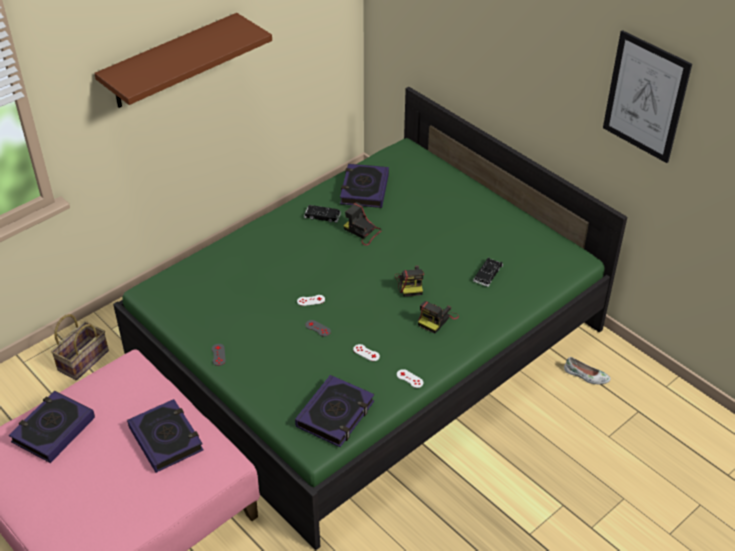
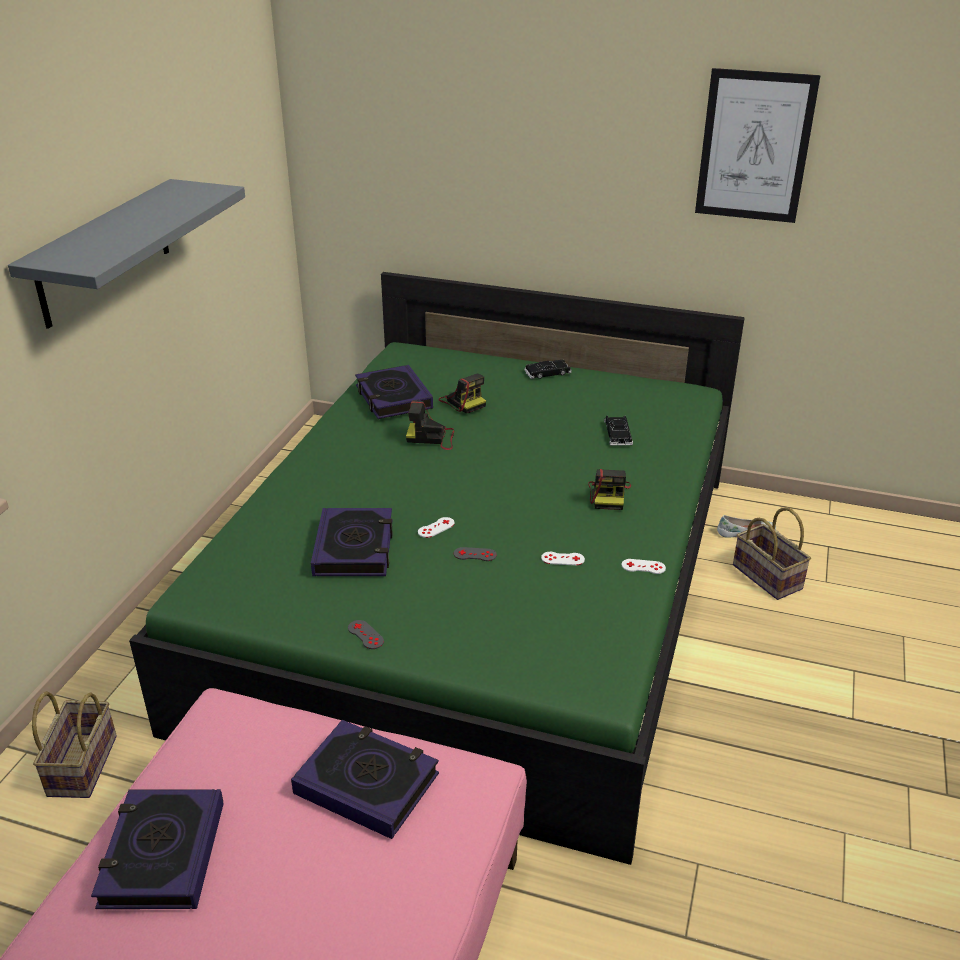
camera: 30 degrees left, 10 degrees down
brown shelf [94,13,272,108] -> grey shelf [8,179,245,329]
book [295,375,374,447] -> book moved to [311,508,393,576]
black toy car [304,205,341,223] -> black toy car moved to [524,360,572,379]
camera [395,266,424,297] -> camera moved to [439,374,486,414]
none -> basket [733,507,811,600]

